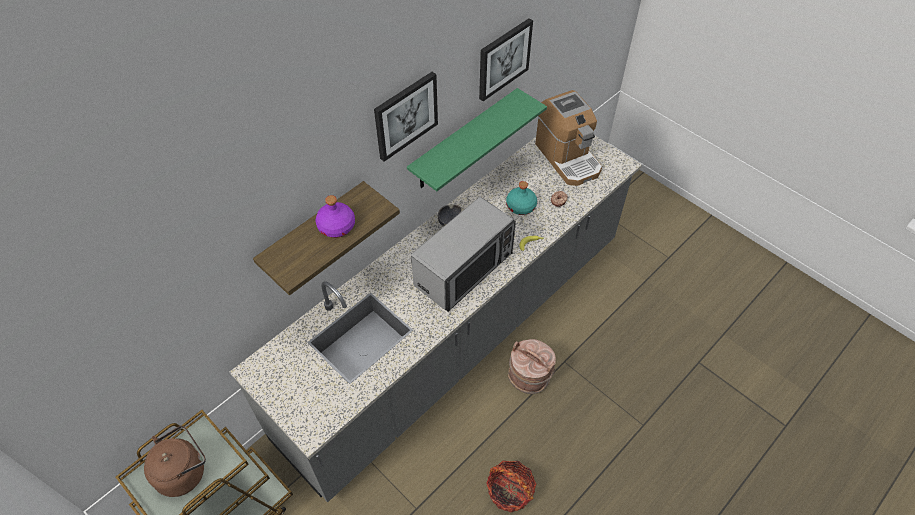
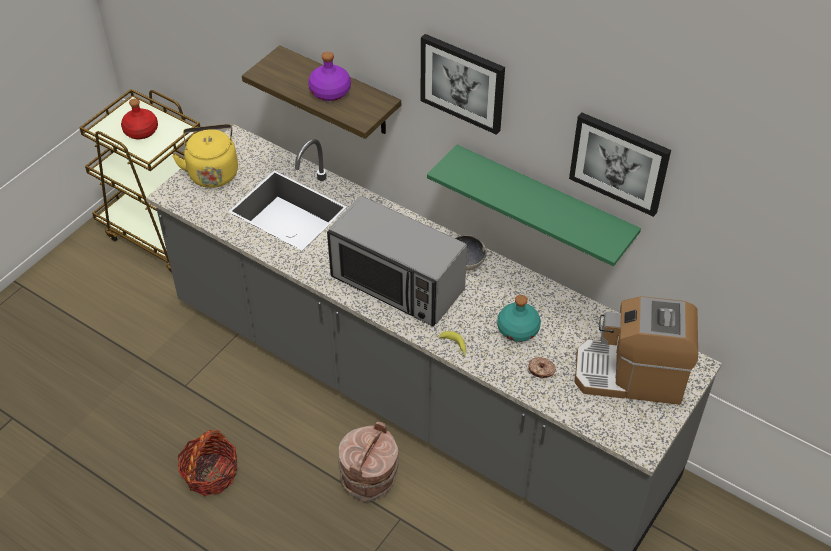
camera: 80 degrees right, 5 degrees down
brown kettle [144,426,206,497] -> red bottle [121,99,158,139]
coffee machine [535,90,602,186] -> coffee machine turned 45 degrees clockwise [575,296,698,405]
none -> yellow kettle [172,124,238,188]

